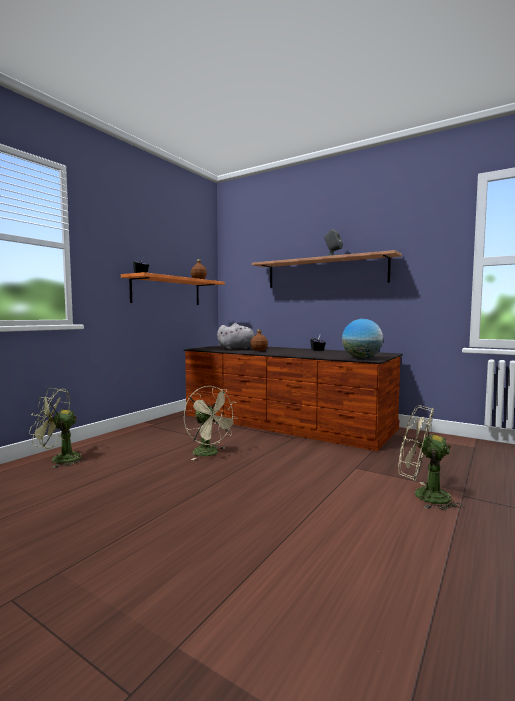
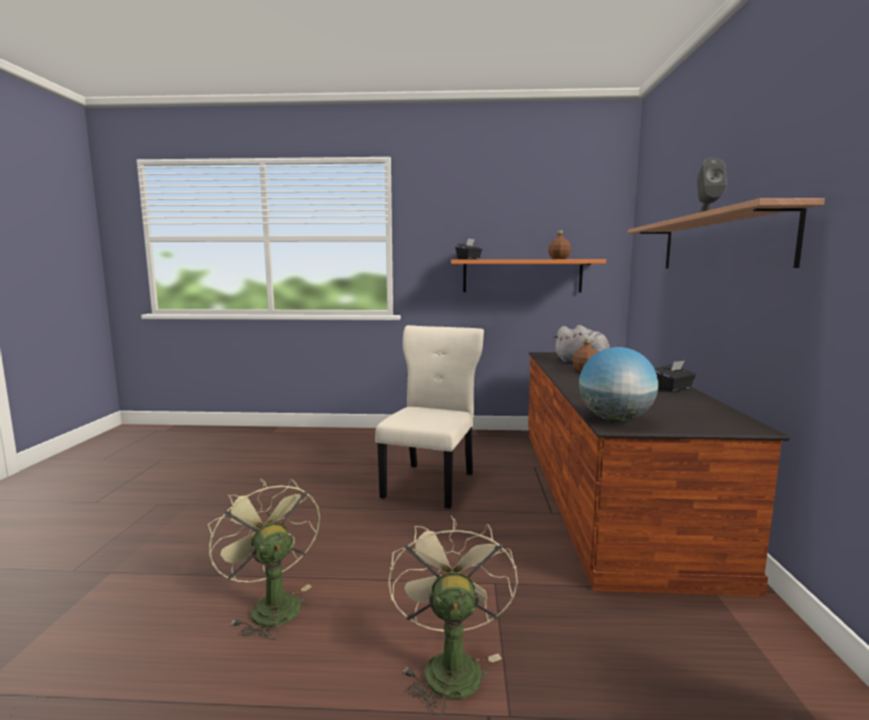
camera: 60 degrees right, 5 degrees up
green fan [29,388,86,468] -> green fan moved to [208,478,320,640]
beige fan [184,386,238,460] -> beige chair [375,325,484,509]

